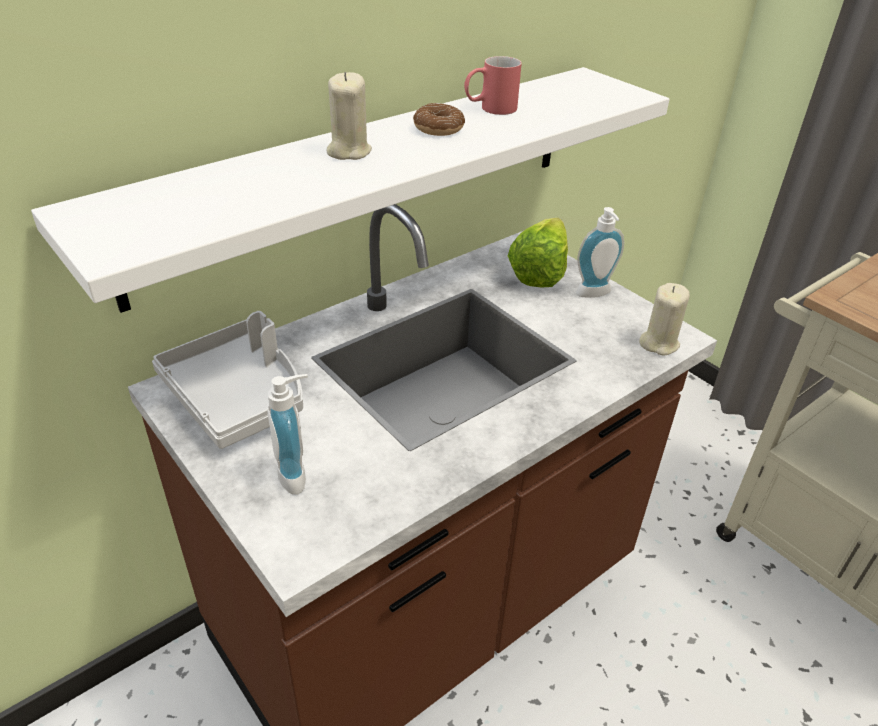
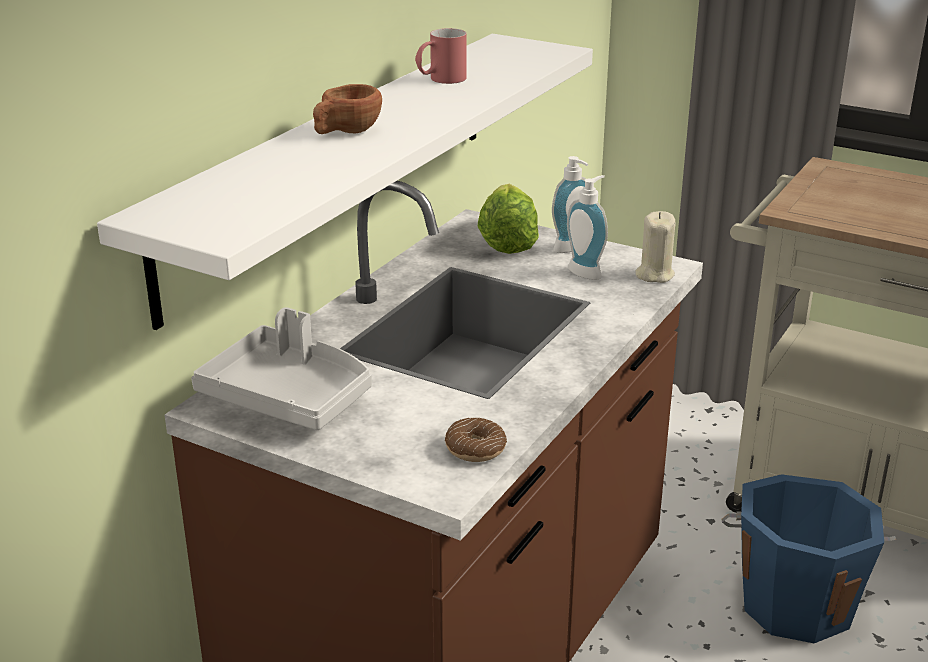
camera: 20 degrees left, 10 degrees down
soap dispenser [268,374,308,495] -> soap dispenser moved to [567,175,608,280]
beige candle [327,72,372,160] -> brown cup [313,84,382,134]
donut [413,103,465,136] -> donut moved to [445,418,507,462]
none -> blue bucket [721,474,896,643]

